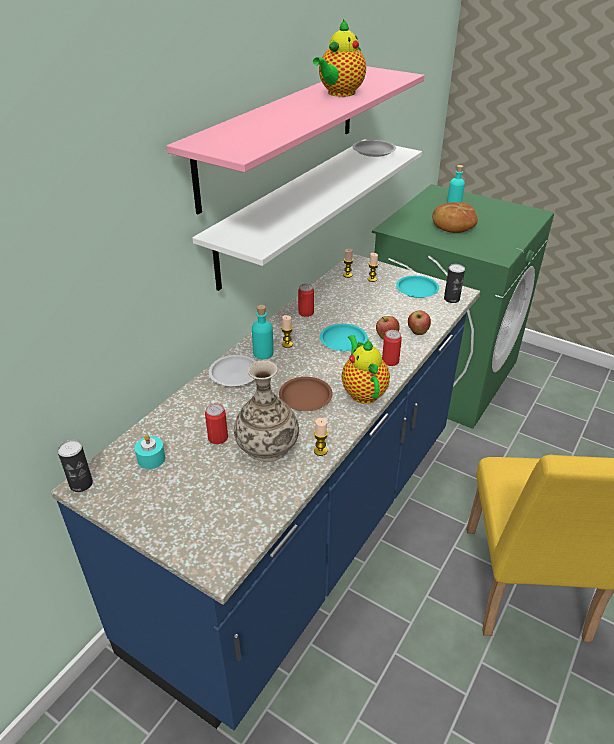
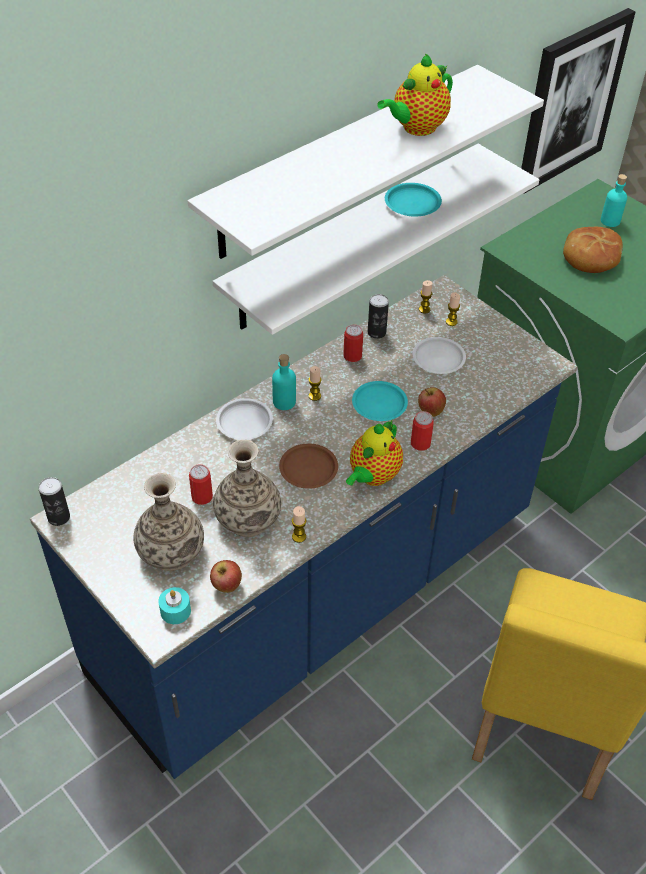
camera: 15 degrees right, 10 degrees up
turquoise candle [135,435,165,469] -> turquoise candle moved to [158,587,191,624]
pink shelf [167,66,424,214] -> white shelf [188,65,544,259]
teapot [342,335,390,404] -> teapot turned 150 degrees counterclockwise [346,420,403,486]
white plate [352,140,396,157] -> white plate moved to [413,337,466,374]
turquoise plate [396,276,439,298] -> turquoise plate moved to [385,183,442,217]
apple [408,310,431,335] -> apple moved to [210,560,242,593]
can [444,264,465,303] -> can moved to [368,294,389,339]
none -> vase [133,473,204,571]
none -> picture [521,8,636,194]

